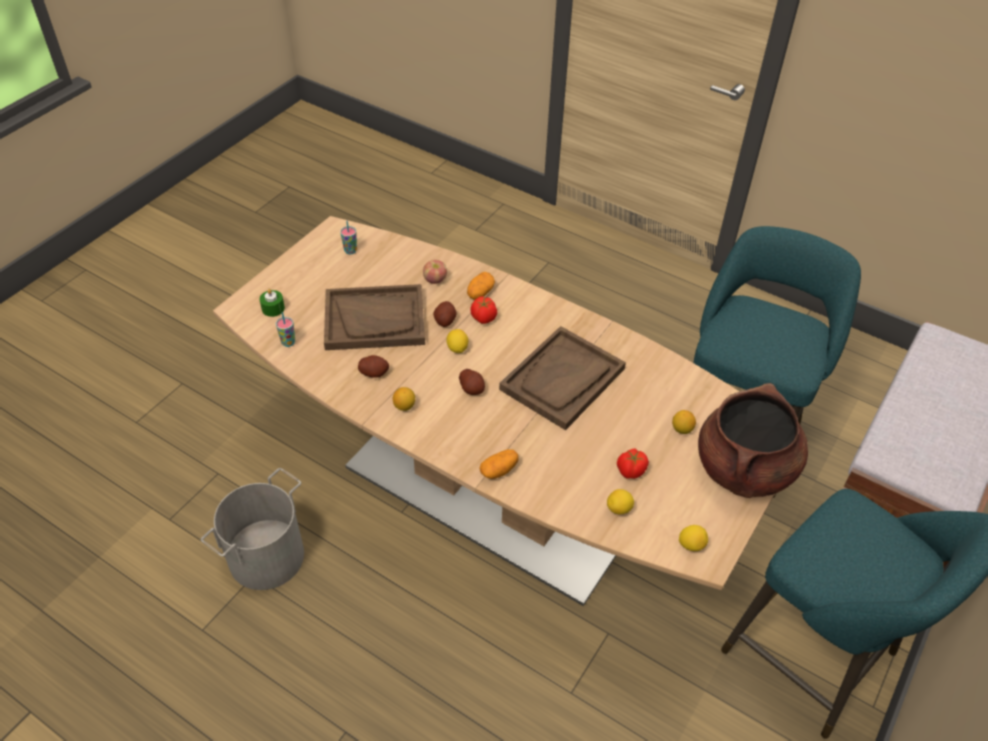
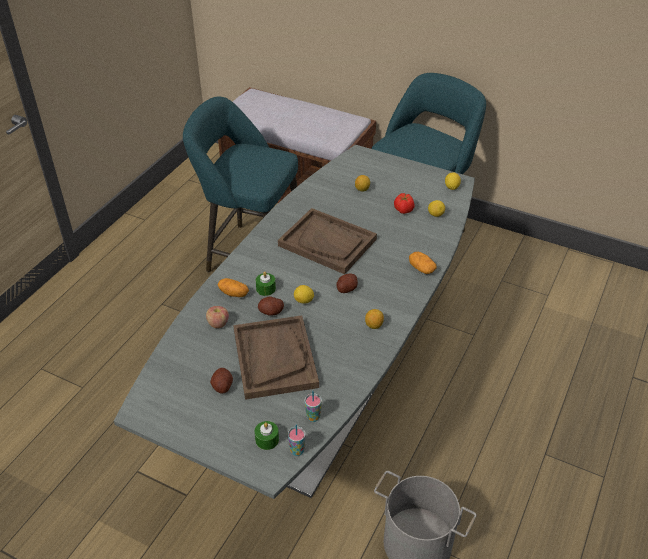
camera: 95 degrees left, 5 degrees down
brown dining table [213,216,775,606] -> grey dining table [114,145,475,499]
cup [340,221,357,254] -> cup moved to [288,424,306,456]
potato [358,355,389,378] -> potato moved to [210,368,233,394]
tomato [470,296,497,324] -> green candle [256,272,276,296]
brown cooking pot [698,383,808,498] -> none

